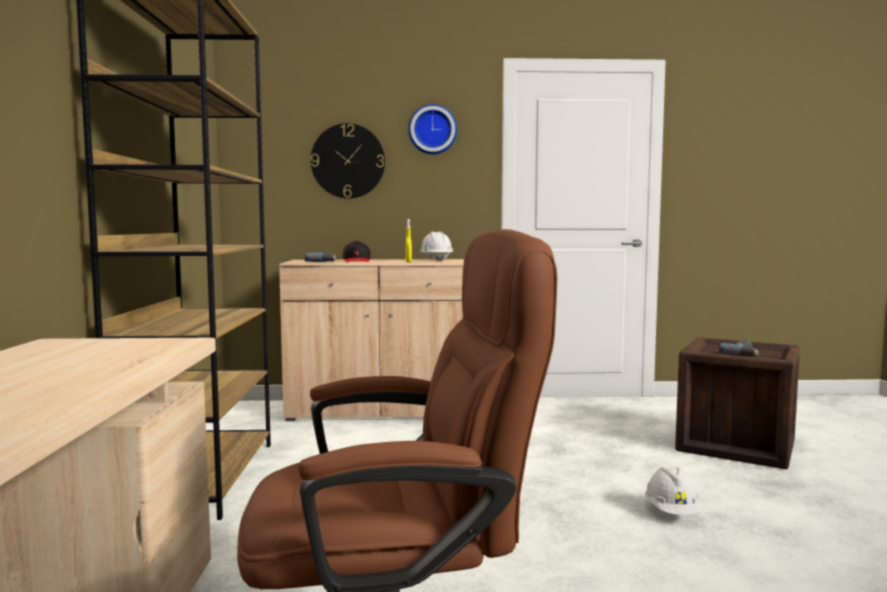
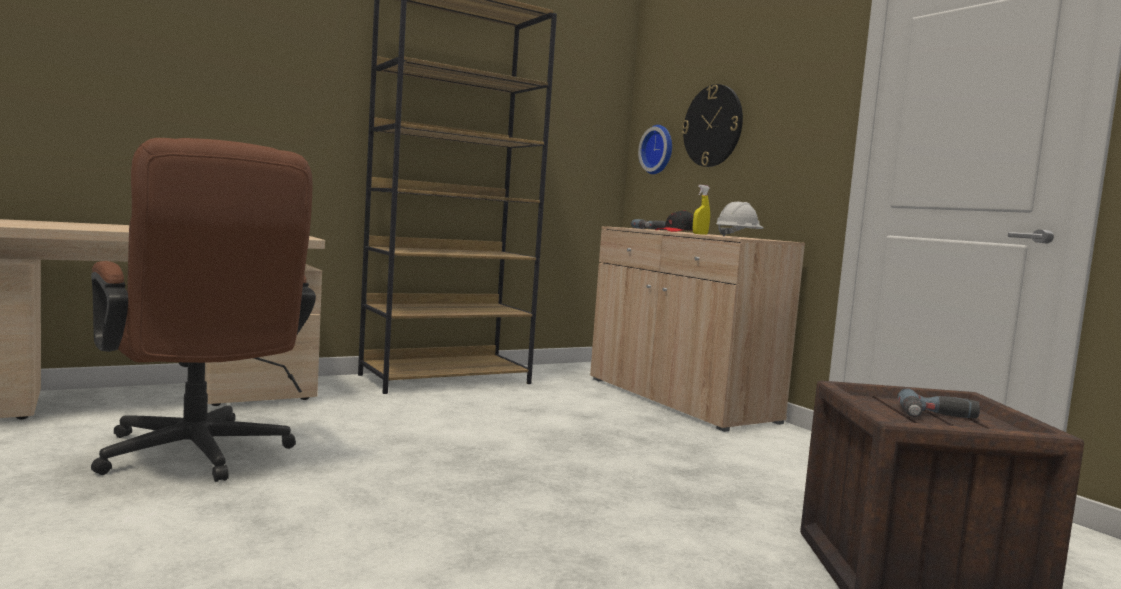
camera: 60 degrees right, 0 degrees up
wall clock [408,104,457,154] -> wall clock moved to [638,125,672,174]
white hard hat [645,467,701,515] -> none

